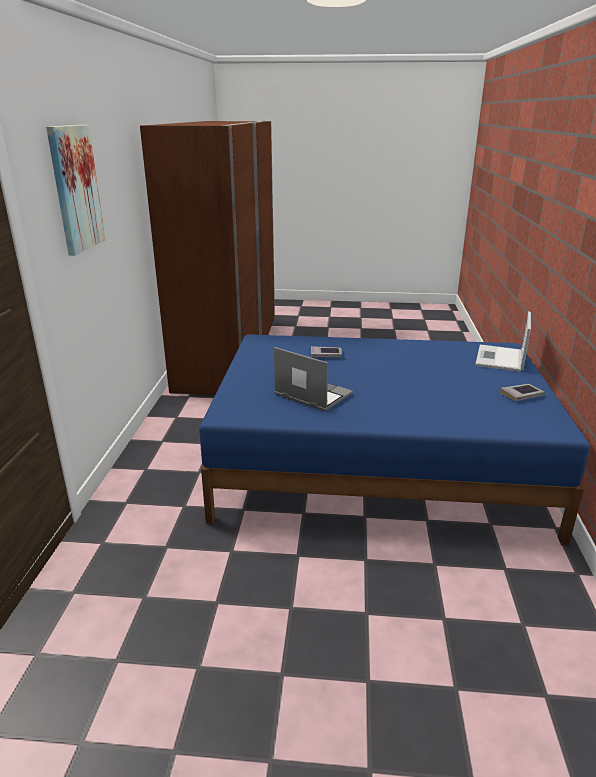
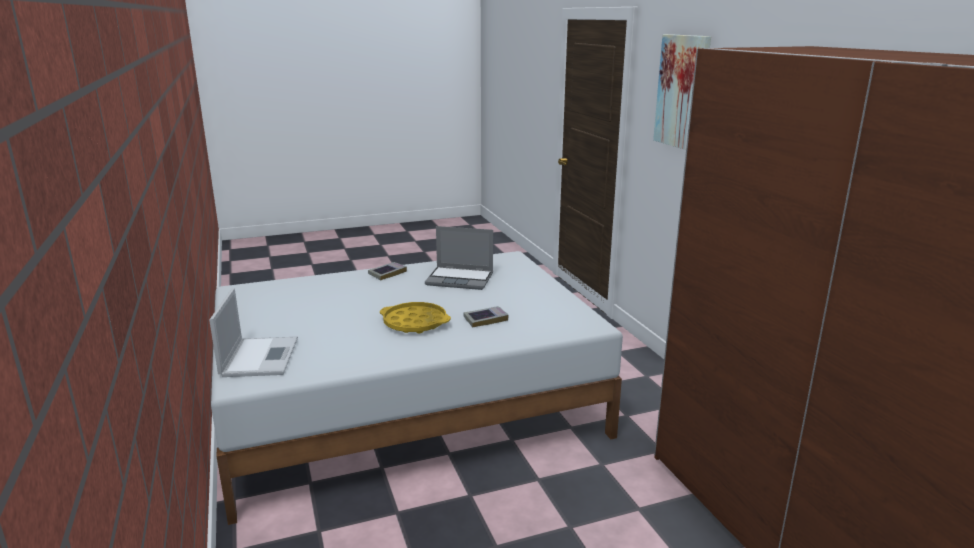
camera: 155 degrees right, 5 degrees down
blue bed [199,334,590,546] -> white bed [211,251,623,525]
book [500,384,545,401] -> book moved to [368,262,407,280]
none -> yellow tray [380,302,451,333]

